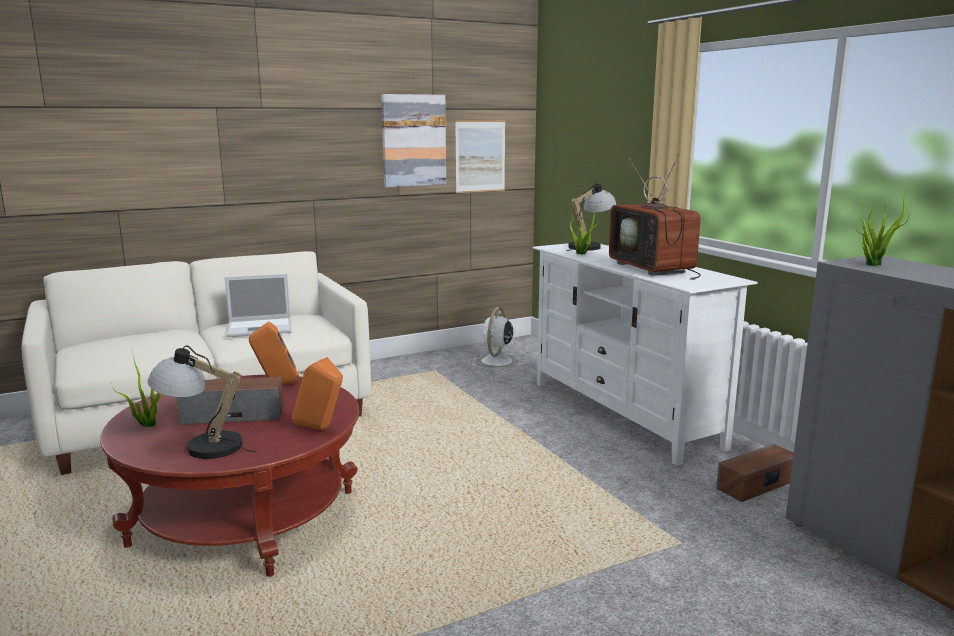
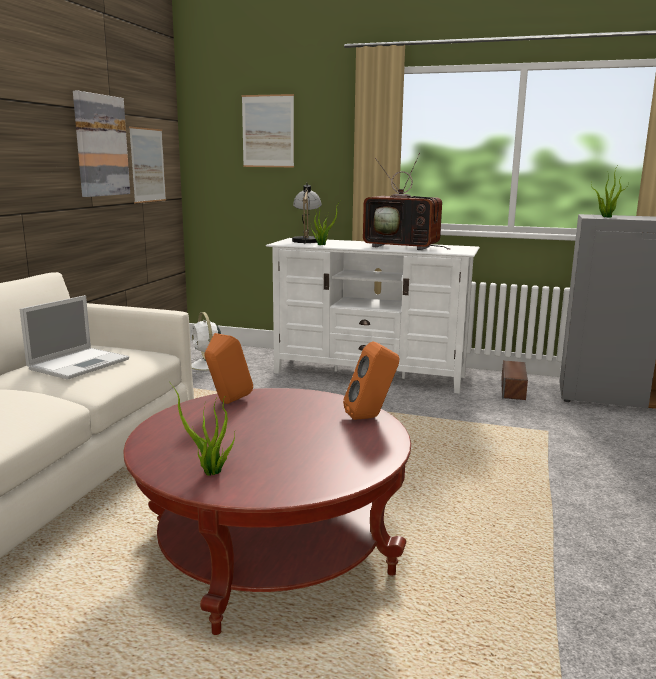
camera: 45 degrees left, 0 degrees up
table lamp [148,345,256,459] -> none
speaker [177,377,284,425] -> none
none -> picture [242,94,294,167]

